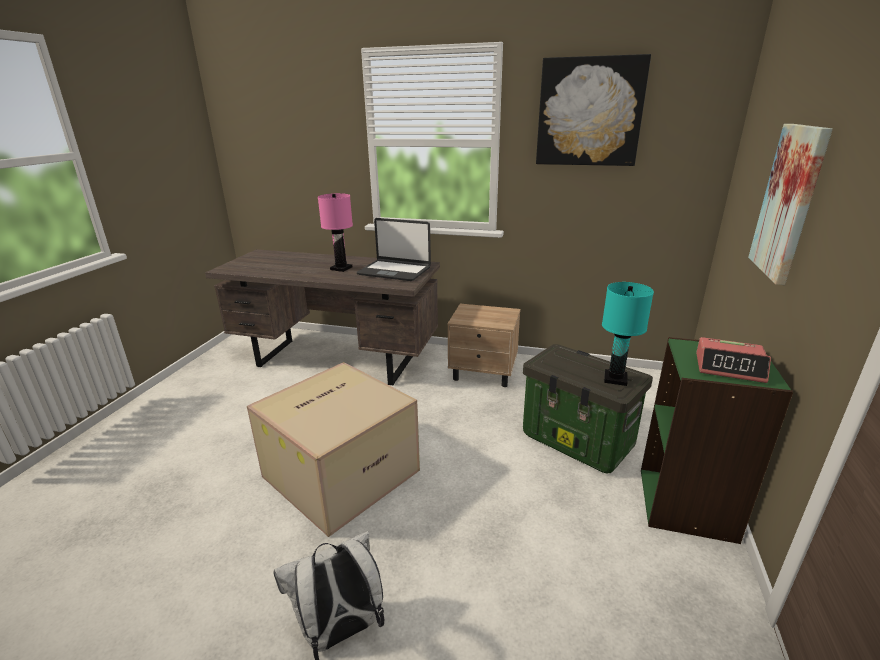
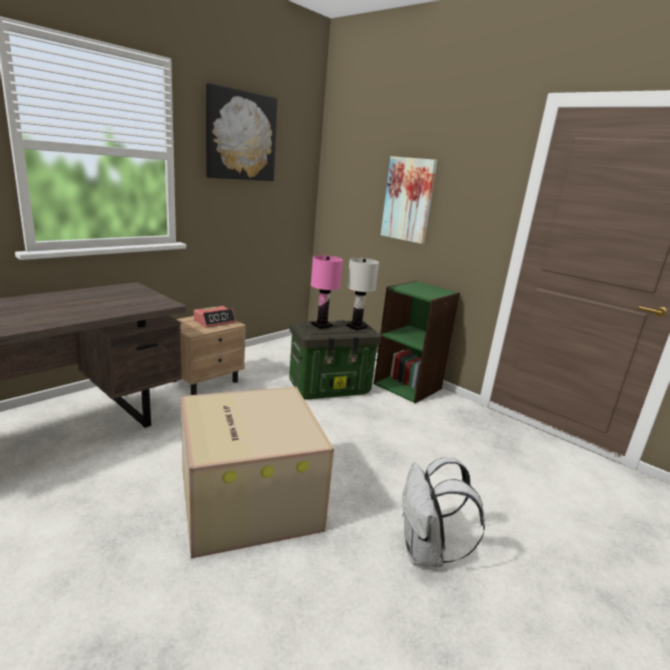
camera: 65 degrees left, 5 degrees down
pink table lamp [318,193,353,272] -> pink table lamp moved to [311,255,343,329]
laptop [357,218,431,281] -> none
turquoise table lamp [602,282,654,386] -> white table lamp [346,258,379,331]
alarm clock [696,337,771,383] -> alarm clock moved to [194,306,236,327]

